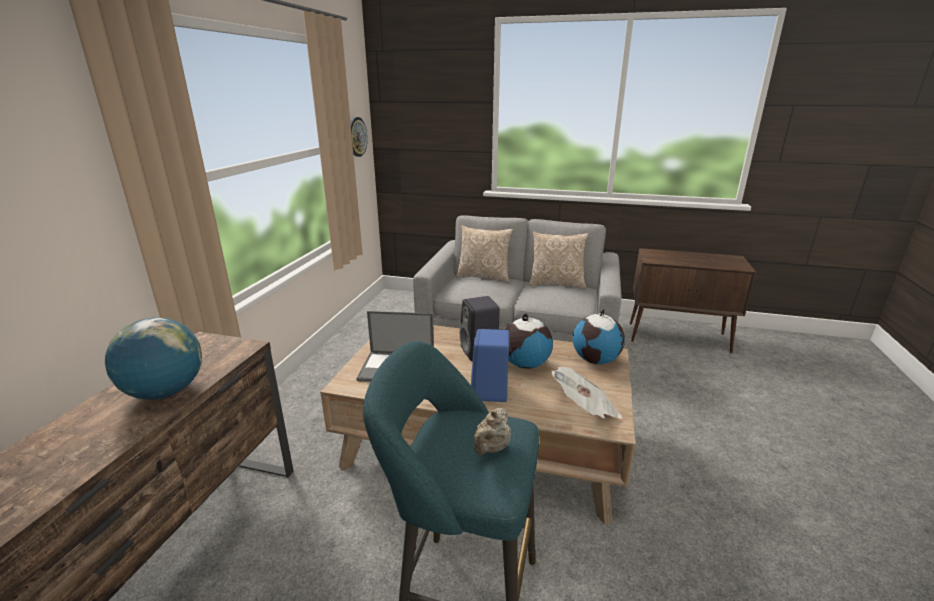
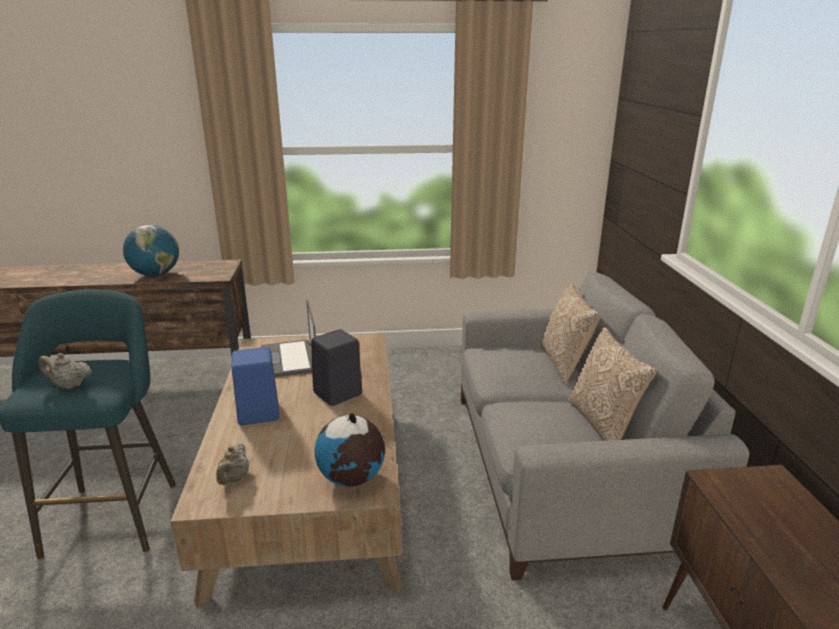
camera: 70 degrees right, 0 degrees up
wall clock [350,117,368,157] -> none
globe [505,313,553,369] -> none
newspaper [551,367,623,419] -> beige teapot [216,444,249,485]

